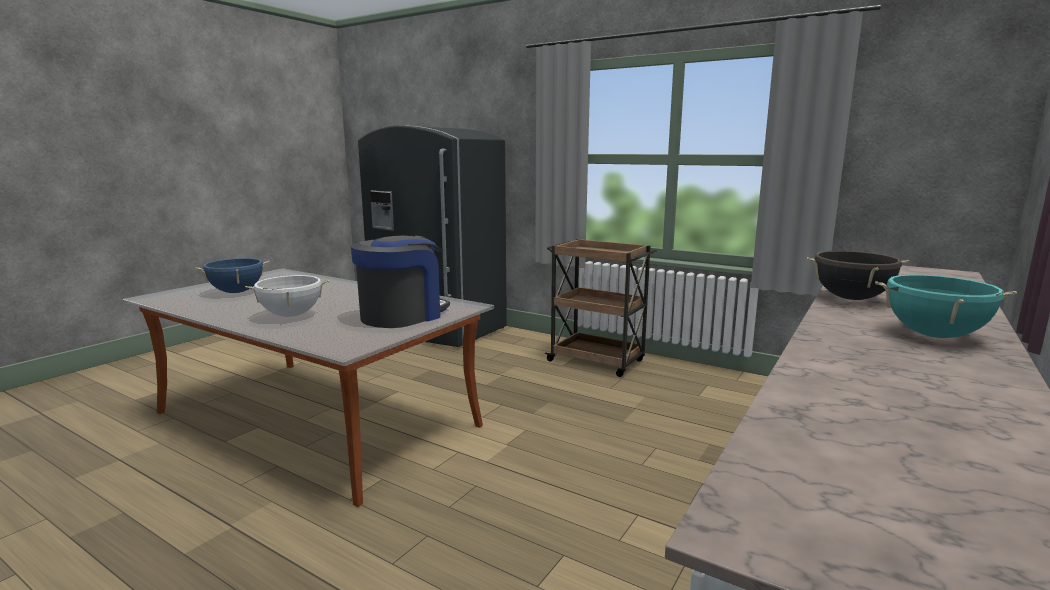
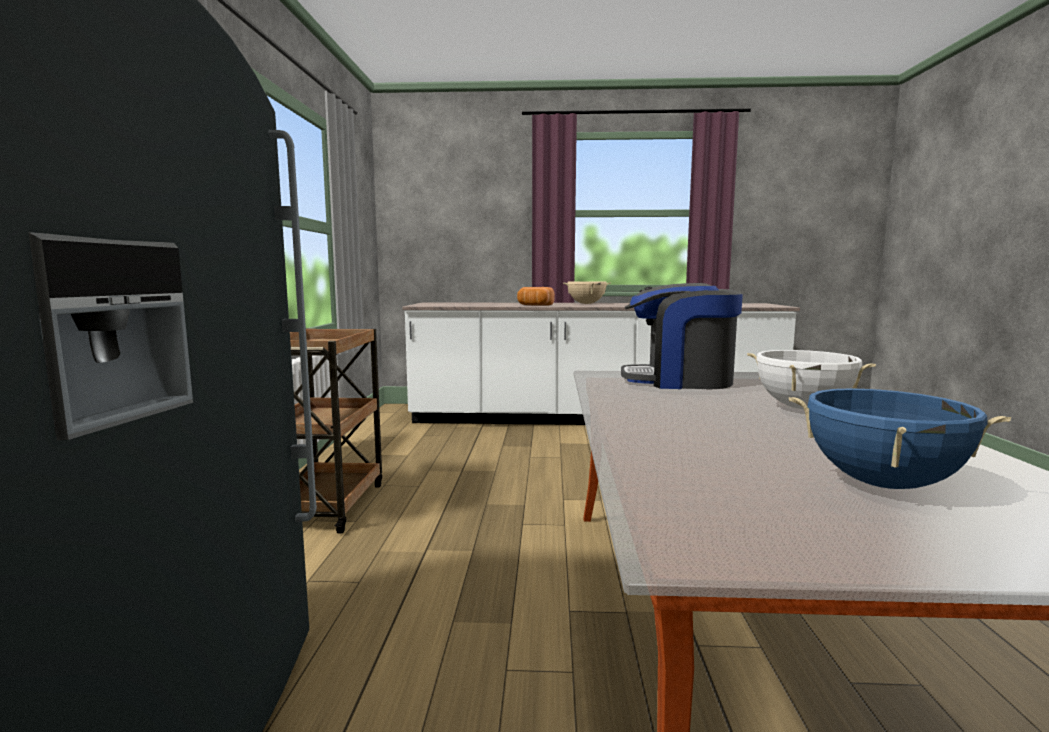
camera: 120 degrees left, 5 degrees down
black cooking pot [807,251,909,300] -> bread [517,287,555,306]
turquoise cooking pot [875,275,1017,338] -> beige cooking pot [563,281,611,304]

